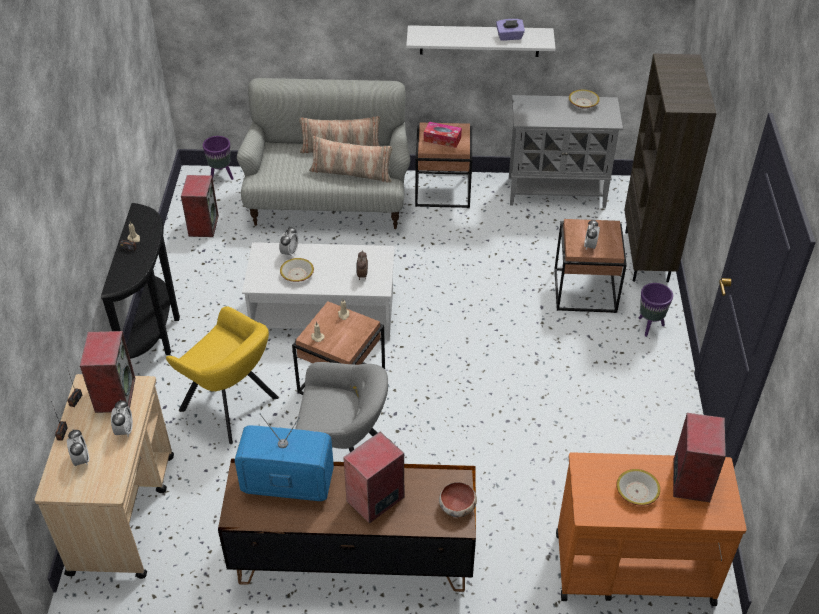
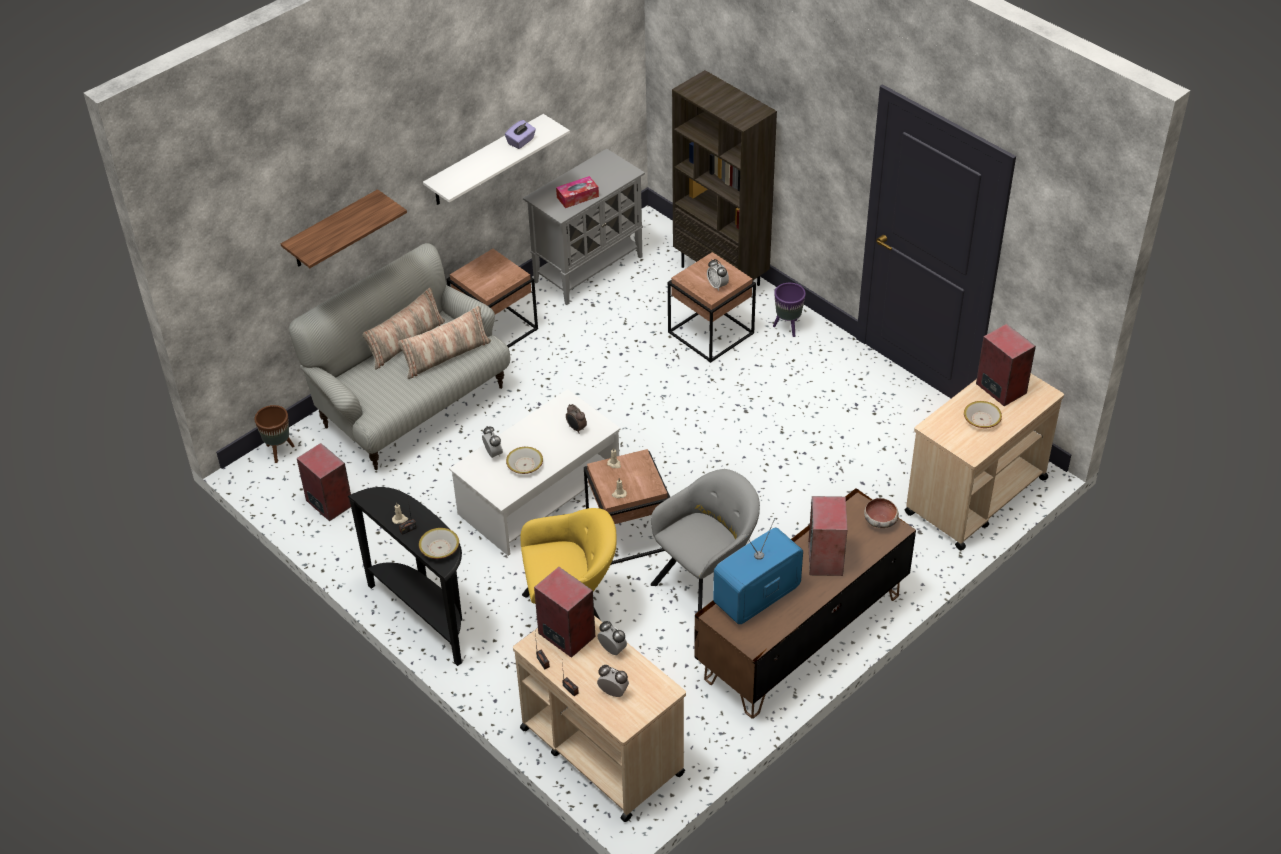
camera: 45 degrees left, 0 degrees up
purple planter [203,136,234,180] -> brown planter [254,405,295,463]
tissue box [424,122,462,148] -> tissue box moved to [556,176,599,208]
orange cart [556,452,747,606] -> beige cart [905,374,1064,550]
bowl [569,90,600,109] -> bowl moved to [419,528,459,559]
none -> shelf [281,189,407,268]

